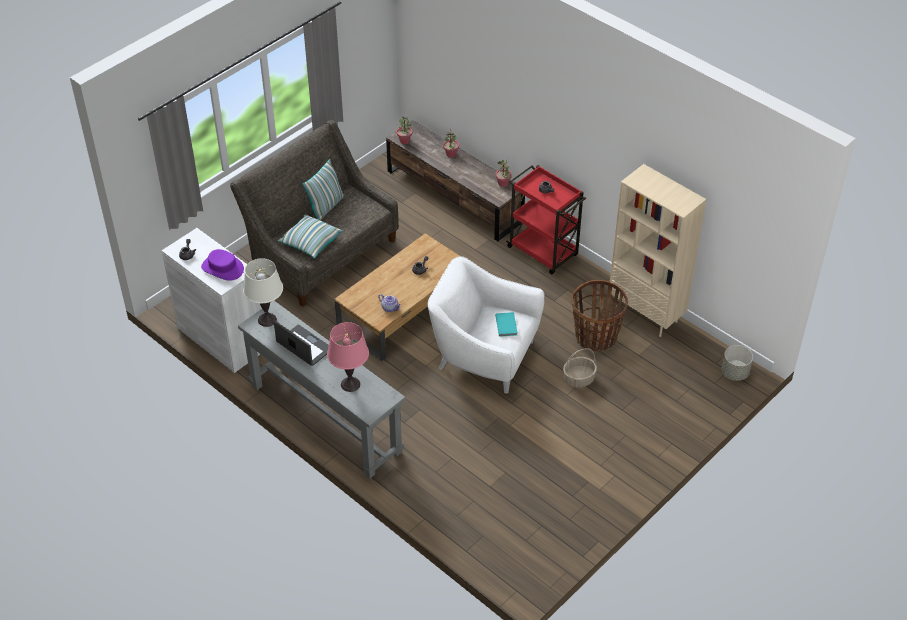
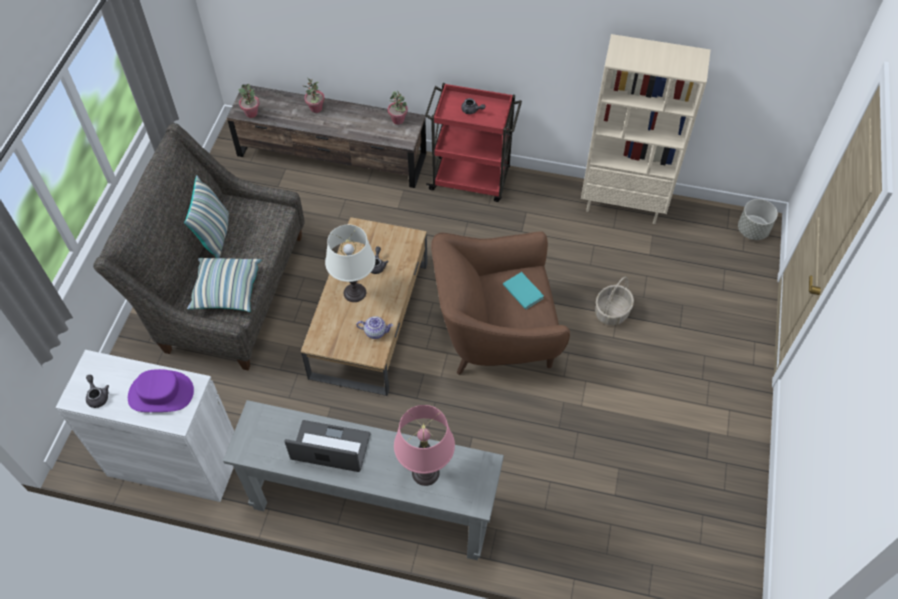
camera: 30 degrees left, 10 degrees up
white table lamp [243,258,283,327] -> white table lamp moved to [325,225,375,302]
white armchair [428,256,545,394] -> brown armchair [431,231,570,375]
basket [571,280,628,351] -> none

